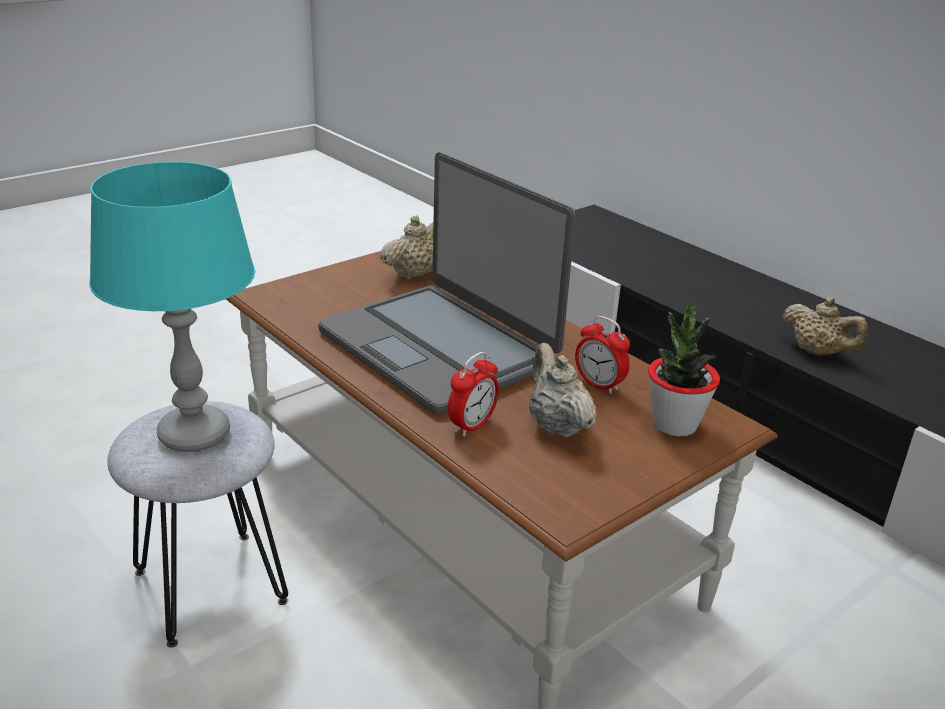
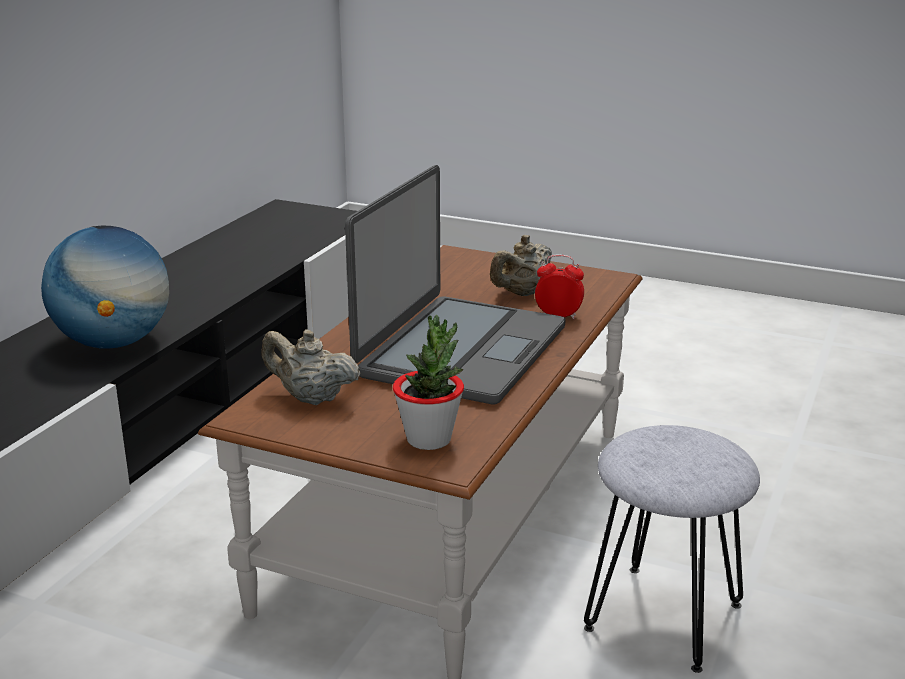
camera: 115 degrees left, 5 degrees down
turquoise table lamp [89,162,255,452] -> none
alarm clock [575,316,630,394] -> none
potted plant [648,305,720,436] -> potted plant moved to [393,315,464,450]
beige teapot [783,297,868,356] -> none
none -> globe [41,226,169,349]

